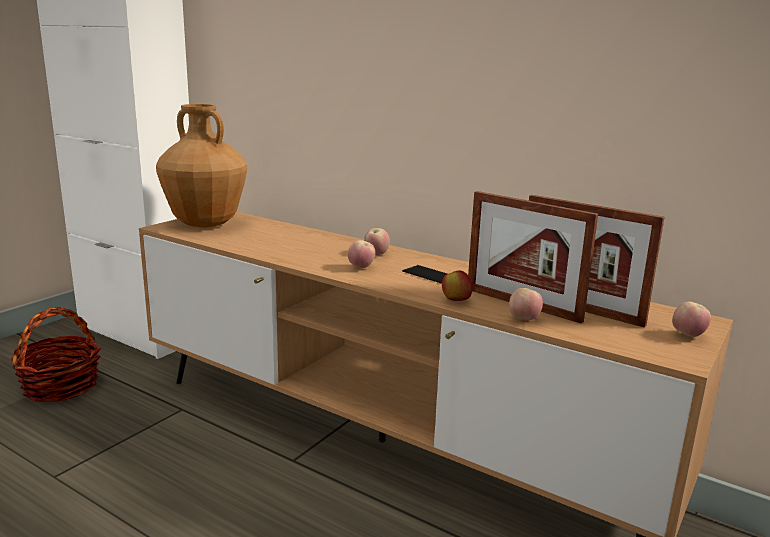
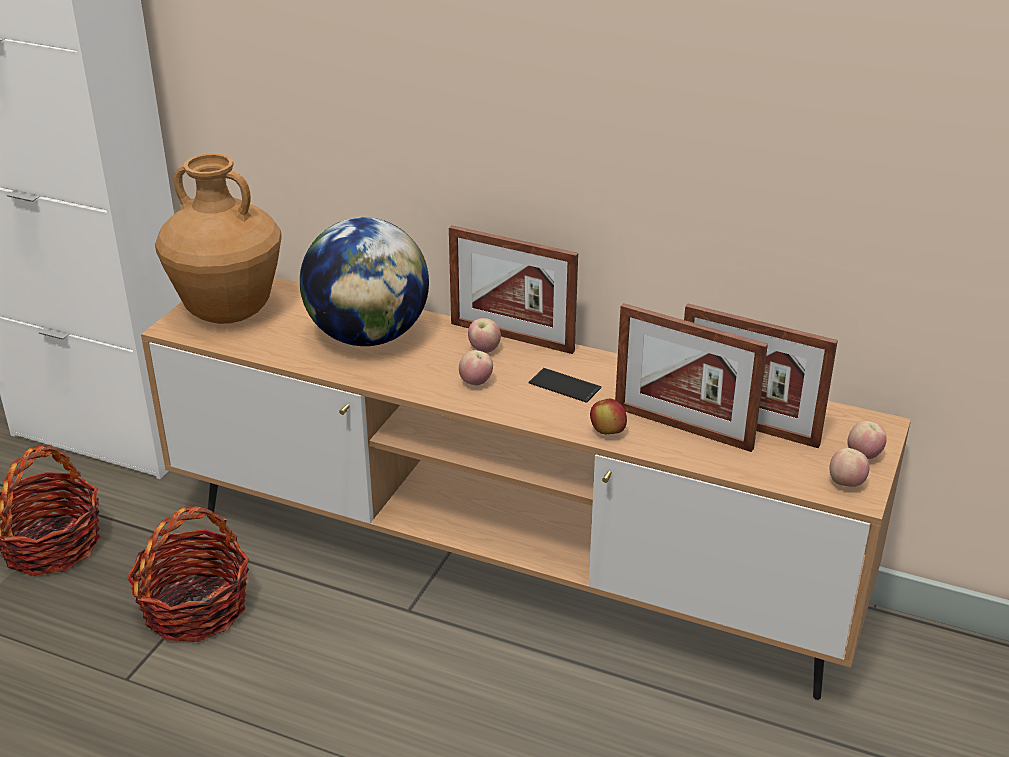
camera: 10 degrees left, 15 degrees up
apple [509,288,543,320] -> apple moved to [829,448,869,487]
none -> basket [126,506,249,642]
none -> globe [300,217,429,346]
none -> picture frame [449,225,578,354]

